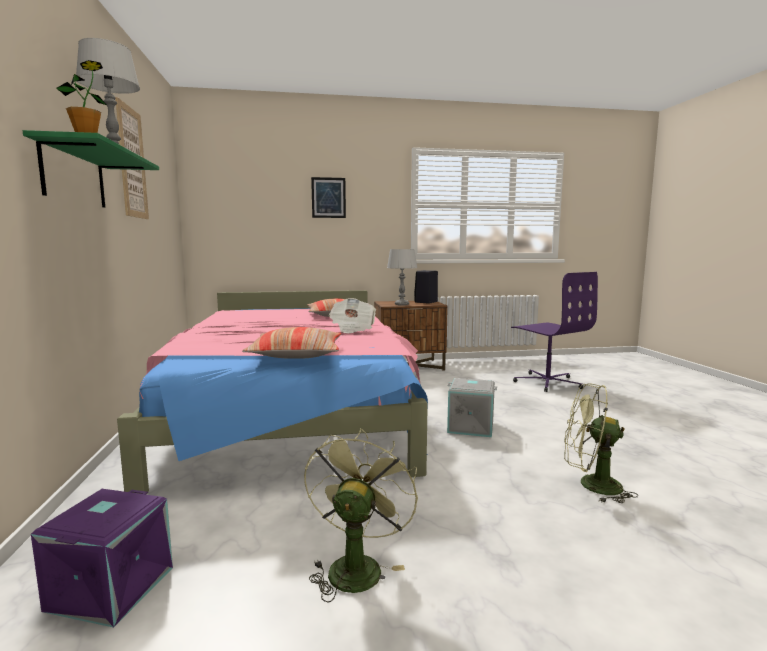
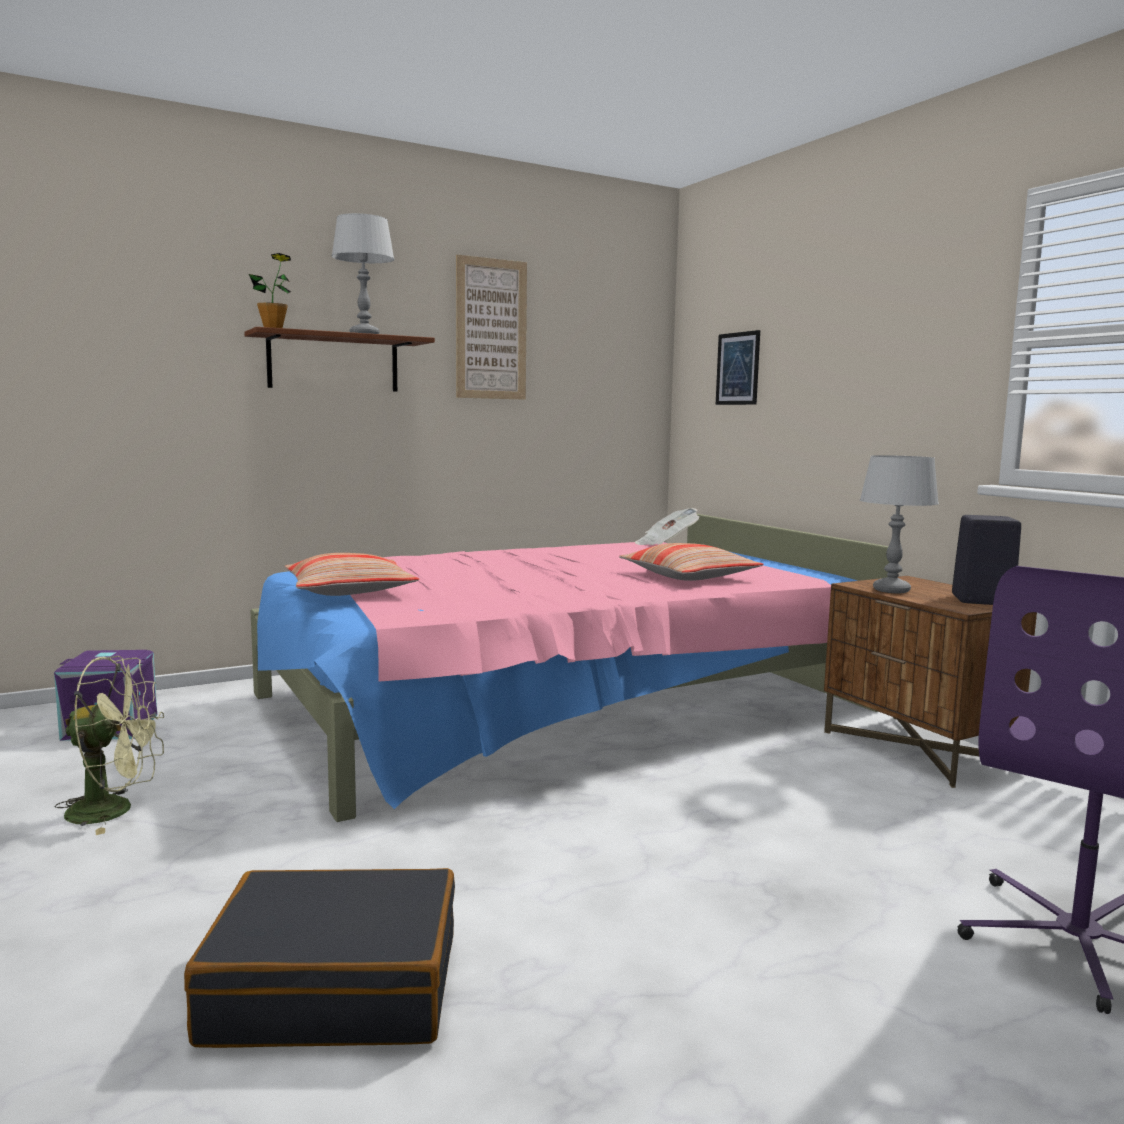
camera: 70 degrees right, 0 degrees up
green shelf [23,130,159,208] -> brown shelf [244,327,435,392]
picture [311,177,346,218] -> picture moved to [716,330,760,405]
newspaper [329,298,376,333] -> newspaper moved to [635,508,699,545]
grey storage box [447,378,497,437] -> none
green fan [564,383,638,503] -> black suitcase [184,868,455,1048]

